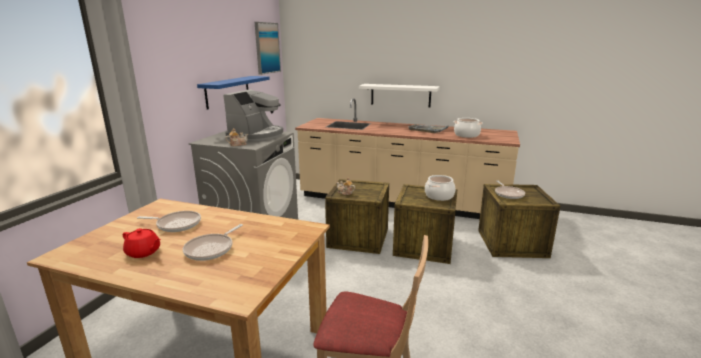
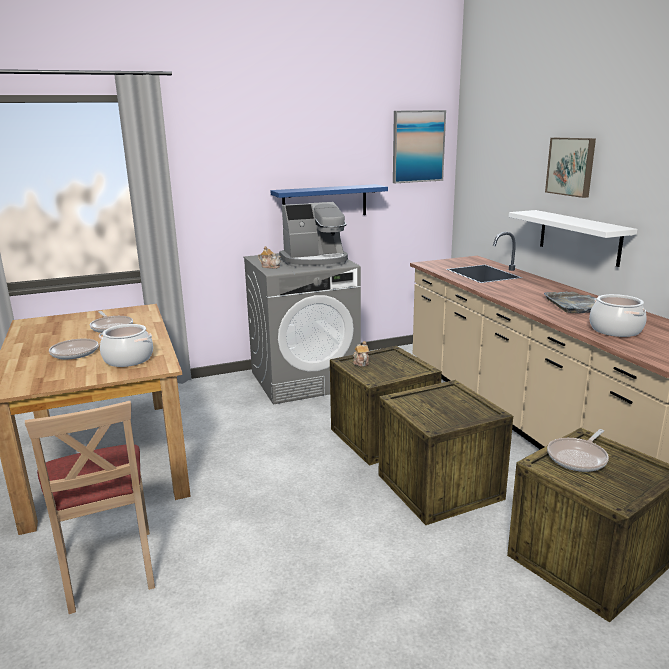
camera: 50 degrees right, 0 degrees up
red teapot [123,228,161,258] -> none
cooking pot [425,175,455,201] -> cooking pot moved to [99,324,153,367]
none -> picture [545,138,596,198]

